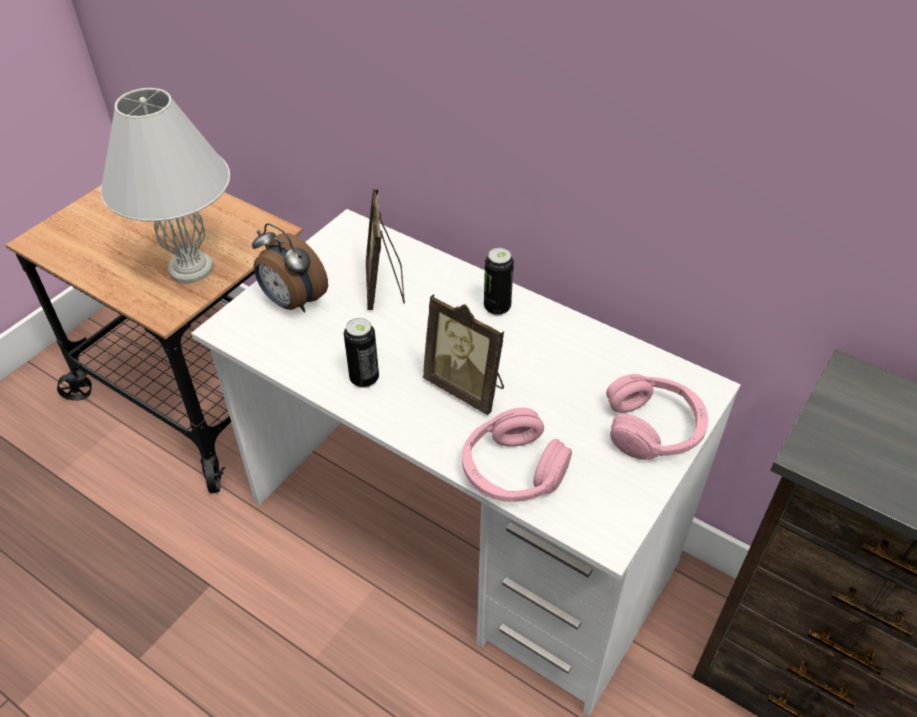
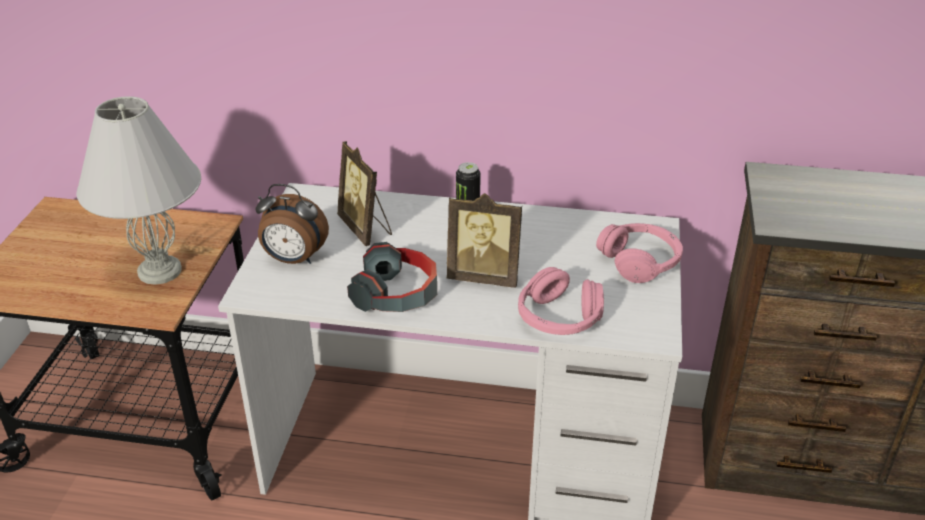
camera: 25 degrees left, 10 degrees down
can [344,318,379,388] -> headphones [347,242,437,312]

